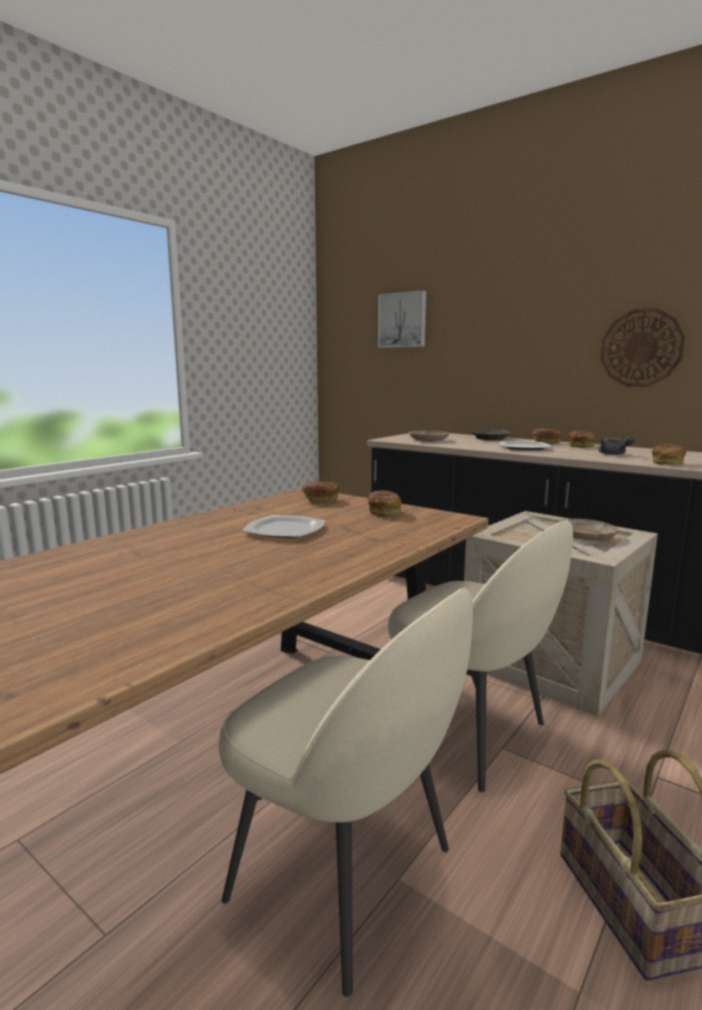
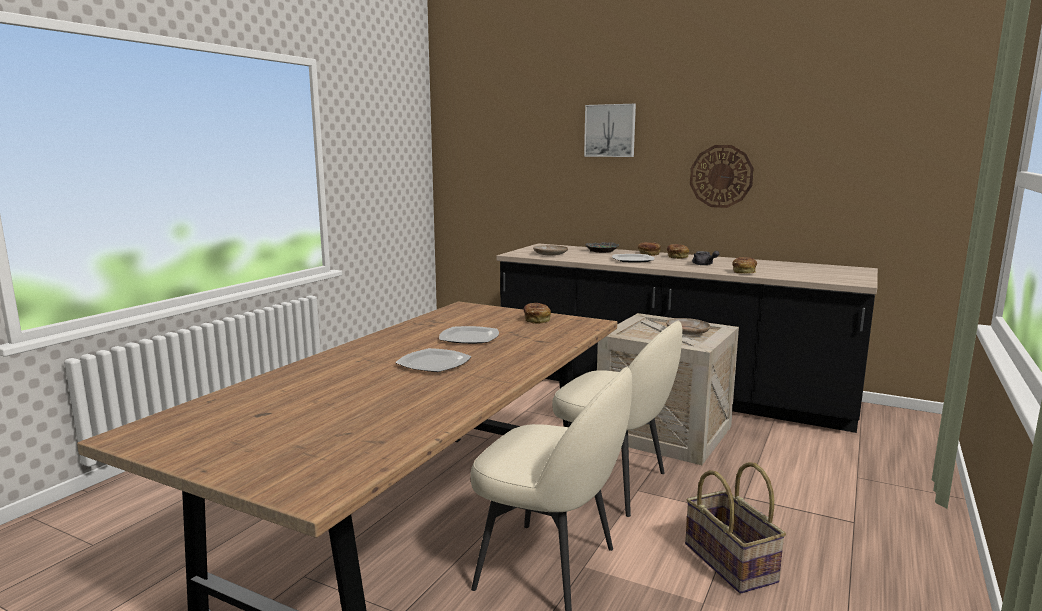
camera: 10 degrees left, 0 degrees up
bread [302,481,339,504] -> none
picture [378,290,426,348] -> picture moved to [584,104,636,157]
none -> plate [395,348,472,372]

